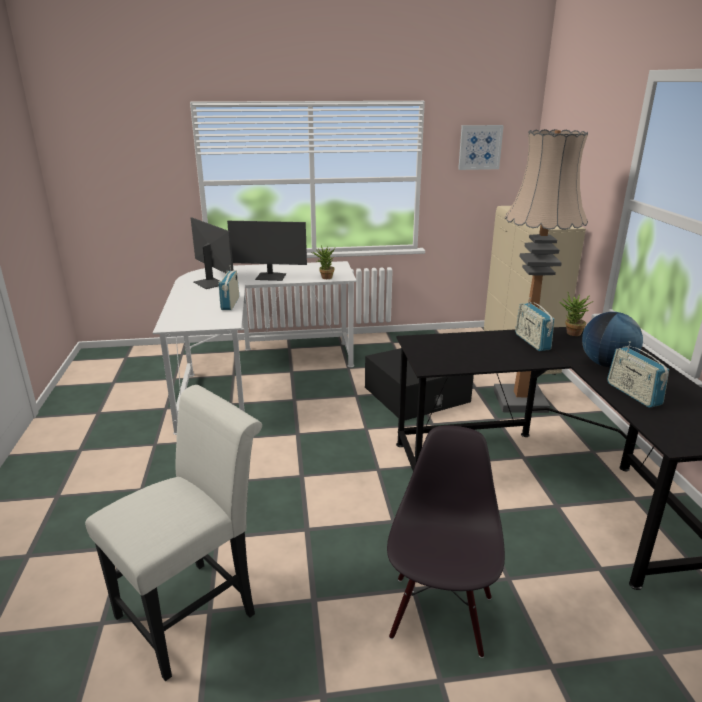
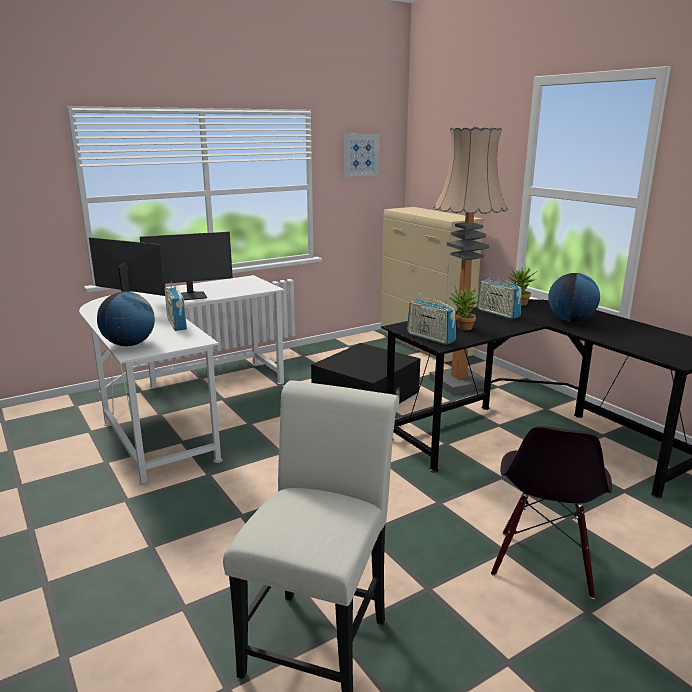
camera: 25 degrees left, 5 degrees down
potted plant [313,245,335,279] -> potted plant moved to [448,287,482,330]
black chair [387,426,505,658] -> black chair turned 150 degrees counterclockwise [491,426,612,599]
radio [607,341,669,408] -> radio moved to [407,293,456,345]
none -> globe [97,292,155,346]

